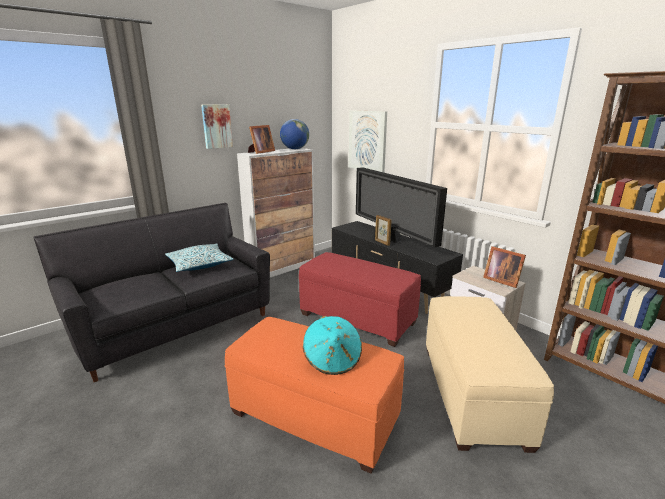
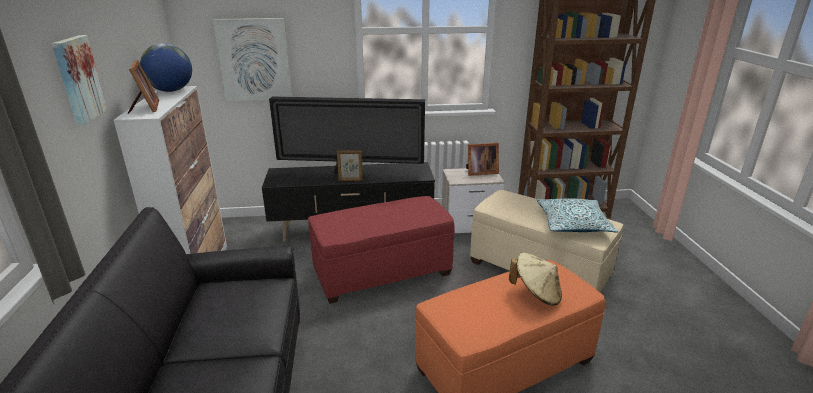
camera: 55 degrees left, 5 degrees up
pillow [165,243,234,272] -> pillow moved to [536,199,618,233]
turquoise hat [303,316,362,375] -> beige hat [509,252,562,305]

